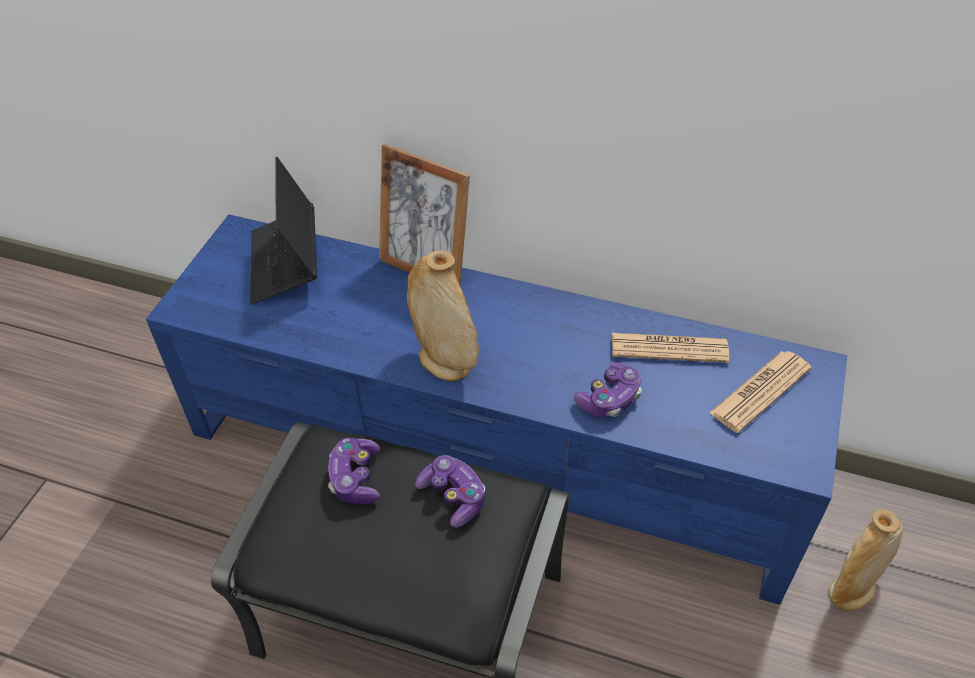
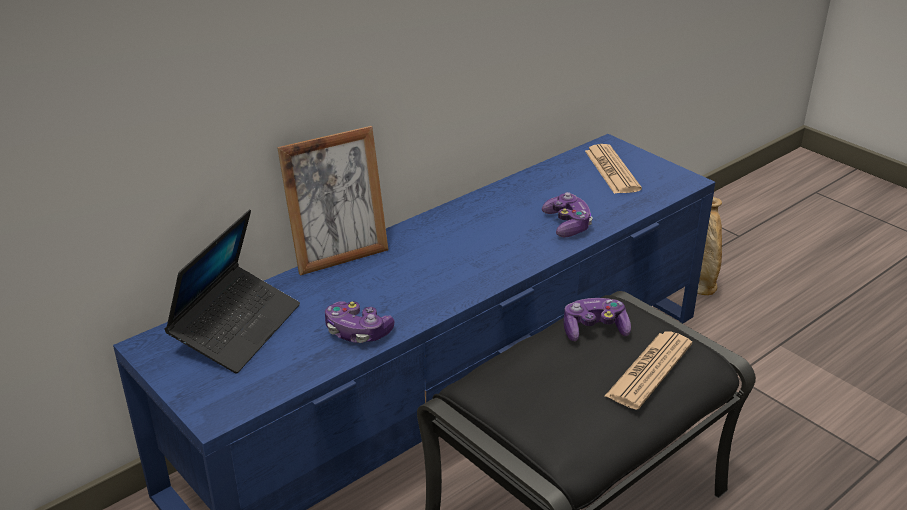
camera: 60 degrees left, 15 degrees down
laptop [250,157,317,304] -> laptop turned 90 degrees counterclockwise [164,209,300,373]
game controller [328,438,380,504] -> game controller moved to [325,302,394,343]
beige vase [407,250,479,381] -> none
newspaper [612,333,729,363] -> newspaper moved to [605,331,692,410]

